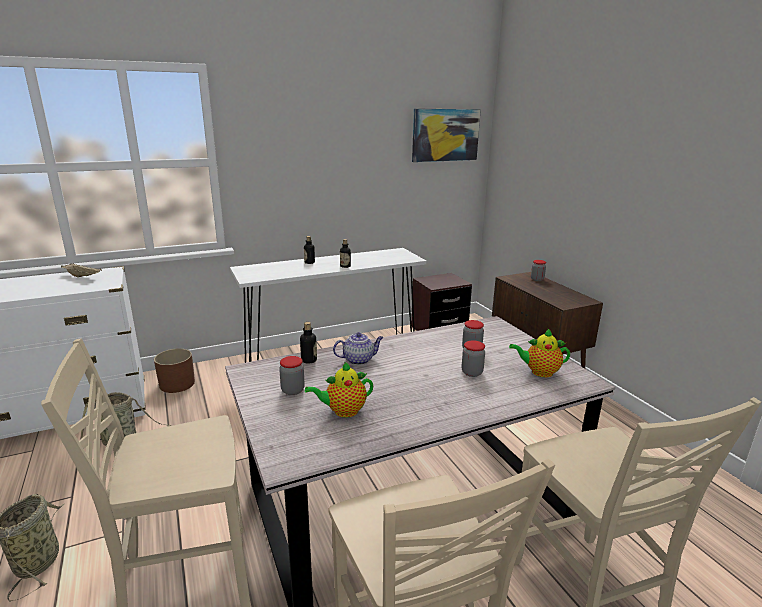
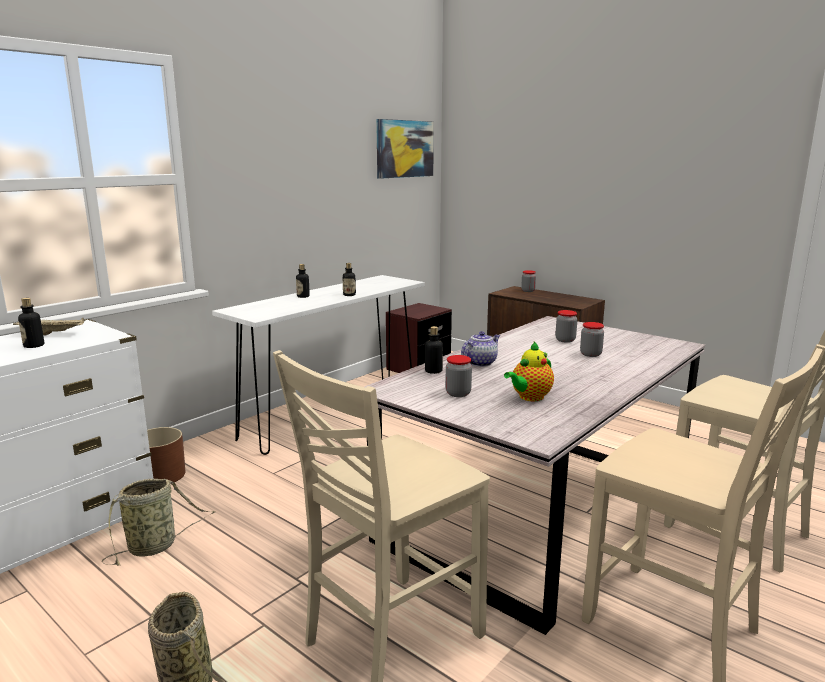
camera: 25 degrees left, 5 degrees down
teapot [509,329,570,377] -> none
none -> bottle [18,298,44,348]

